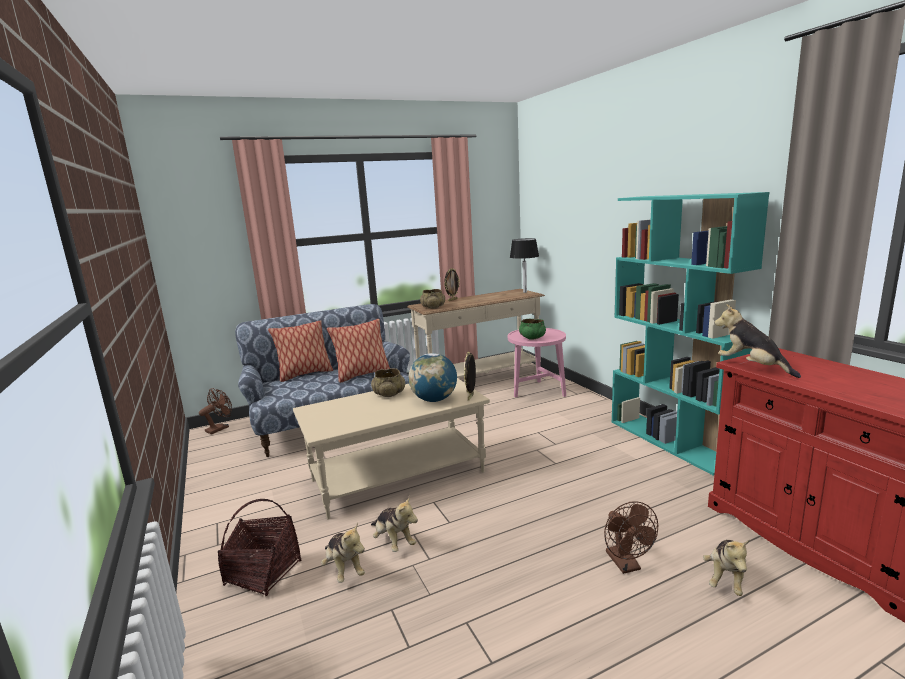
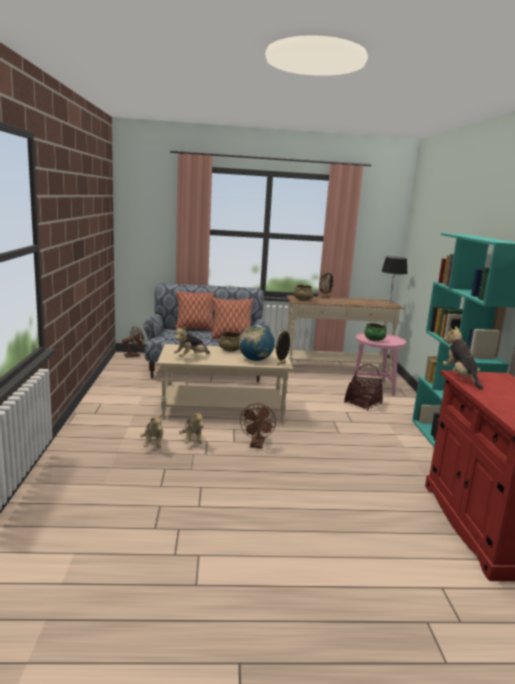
camera: 20 degrees right, 0 degrees up
basket [218,499,301,596] -> basket moved to [344,364,383,410]
brown fan [604,501,658,574] -> brown fan moved to [240,404,276,448]
plush toy [703,539,750,596] -> plush toy moved to [174,326,210,357]

